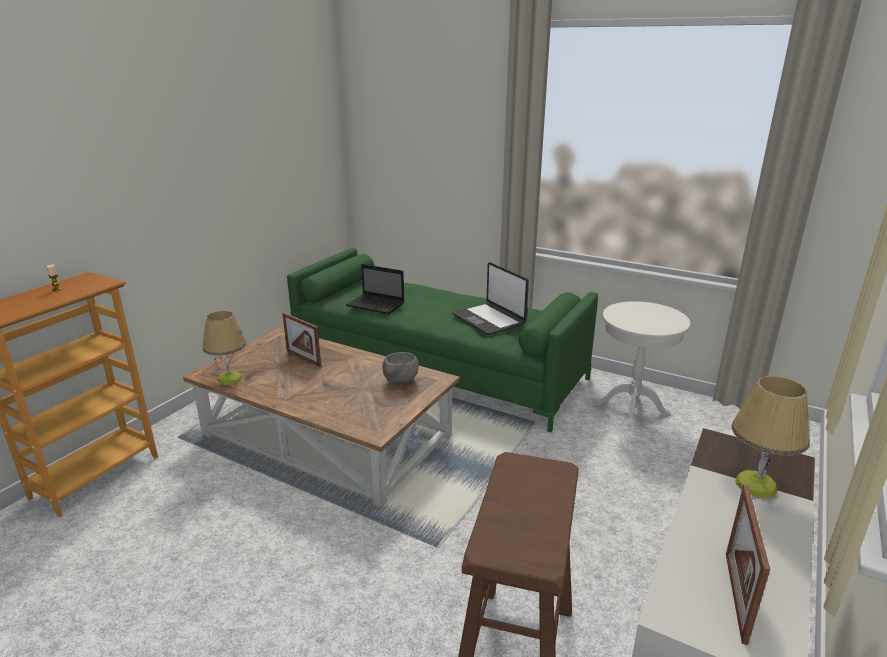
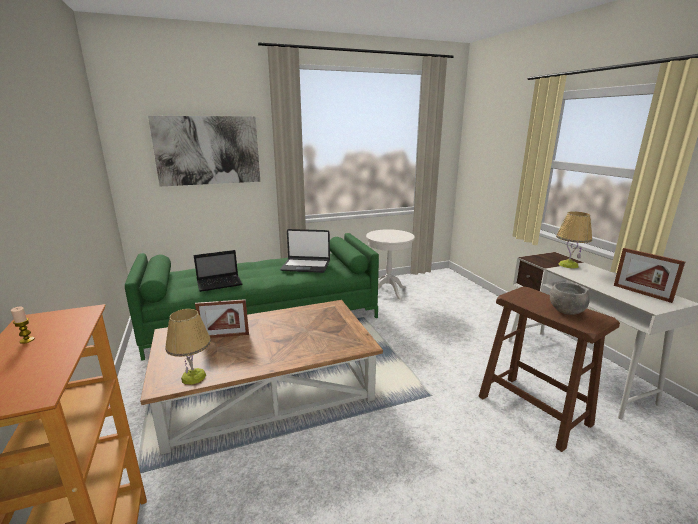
camera: 50 degrees left, 5 degrees down
grey bowl [382,352,419,384] -> grey bowl moved to [550,282,590,315]
none -> picture [148,116,260,186]

